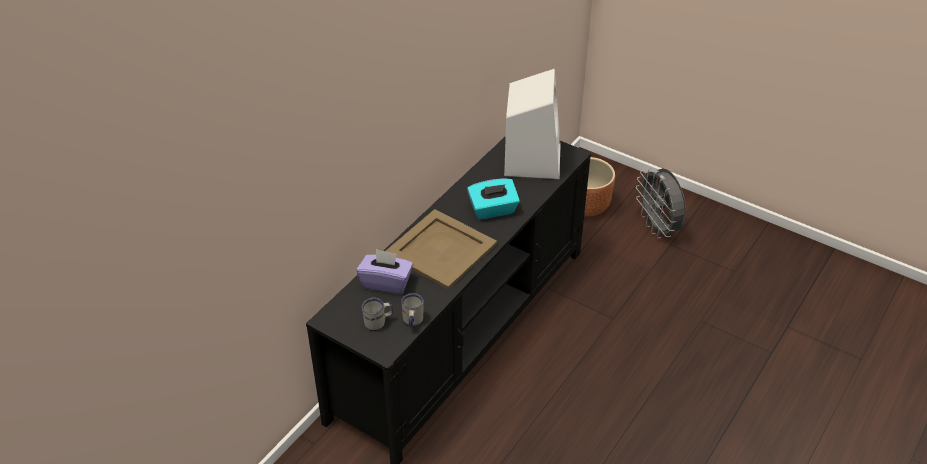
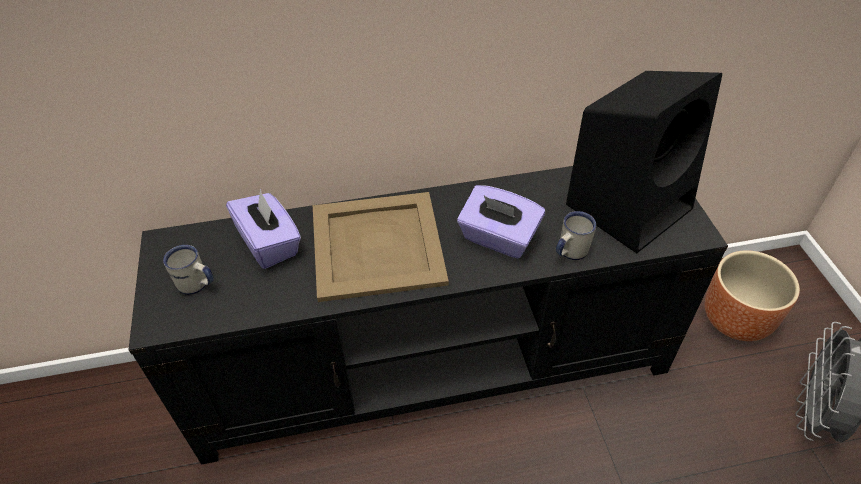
camera: 45 degrees right, 5 degrees up
white mug [402,293,424,327] -> white mug moved to [556,211,596,260]
turquoise tissue box [467,178,520,220] -> purple tissue box [457,185,545,259]
white speaker [504,69,561,179] -> black speaker [566,71,722,253]

